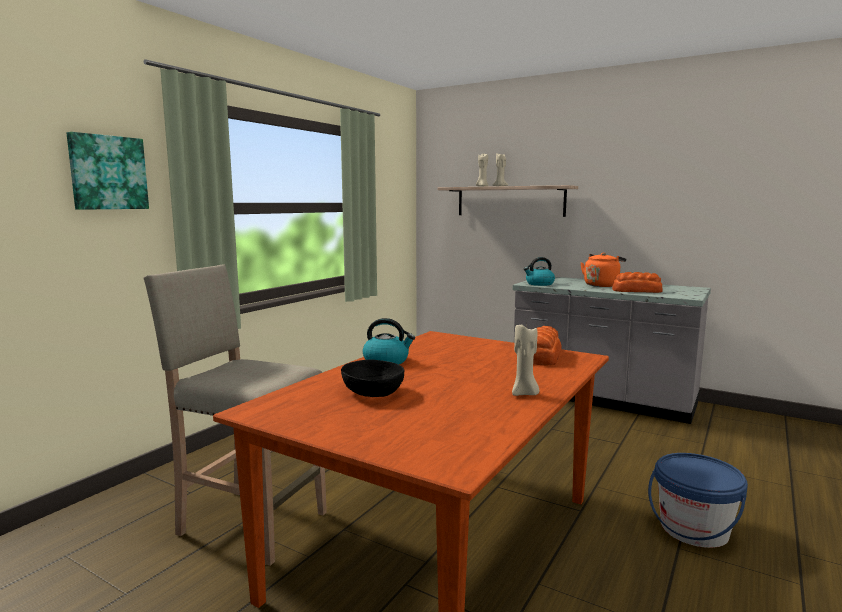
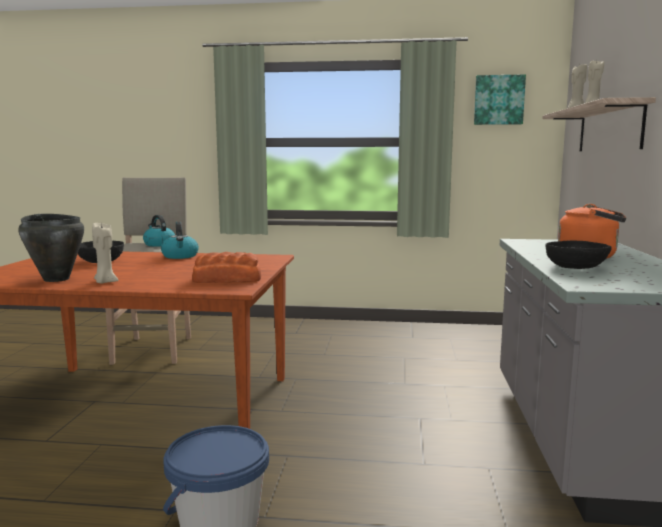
camera: 65 degrees right, 0 degrees up
picture [67,132,149,210] -> picture moved to [474,74,526,125]
kettle [524,257,555,286] -> kettle moved to [143,215,175,247]
bread [612,272,663,293] -> black bowl [545,241,611,269]
none -> black cooking pot [18,214,84,282]

